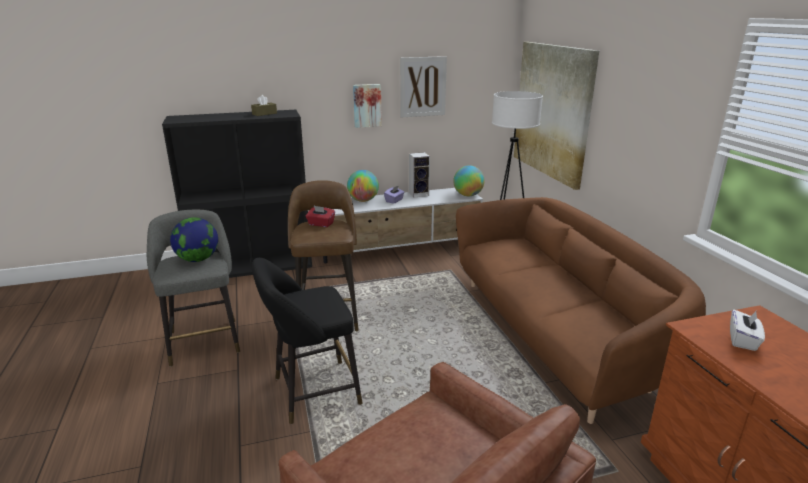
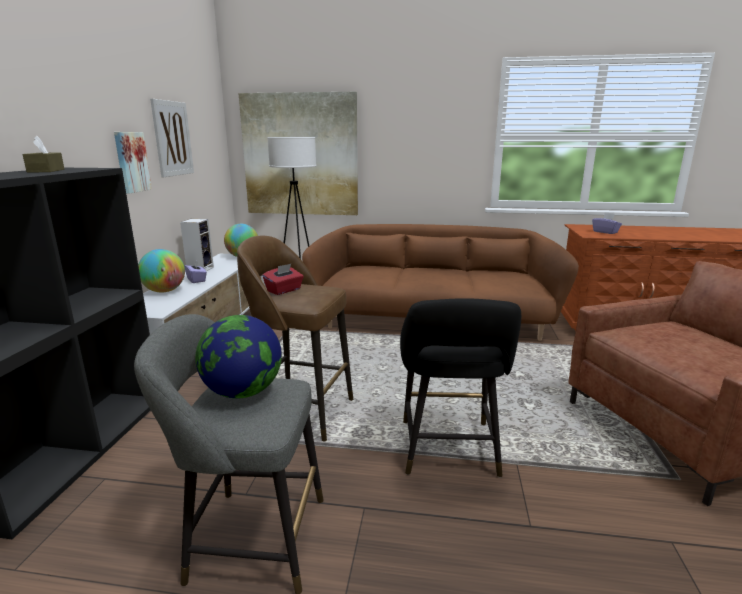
camera: 65 degrees left, 5 degrees down
white tissue box [730,309,765,351] -> purple tissue box [592,213,622,234]

